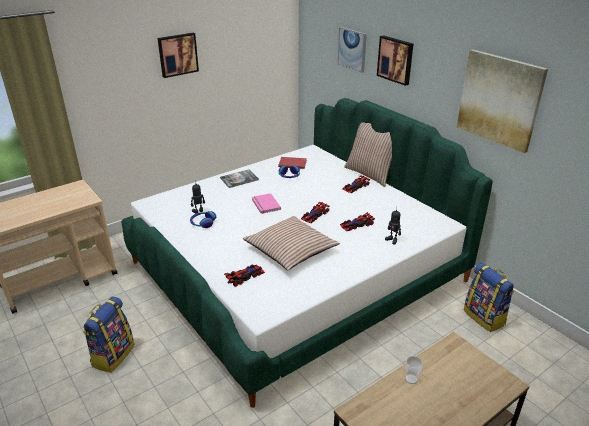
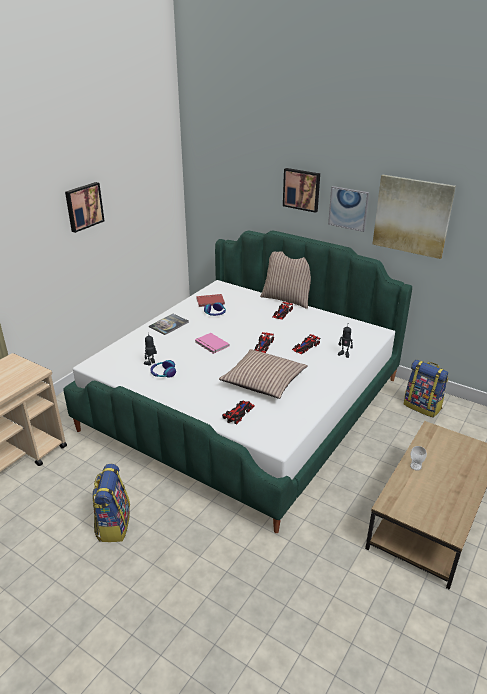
camera: 20 degrees left, 0 degrees up
picture [338,27,367,73] -> picture moved to [328,186,369,232]

